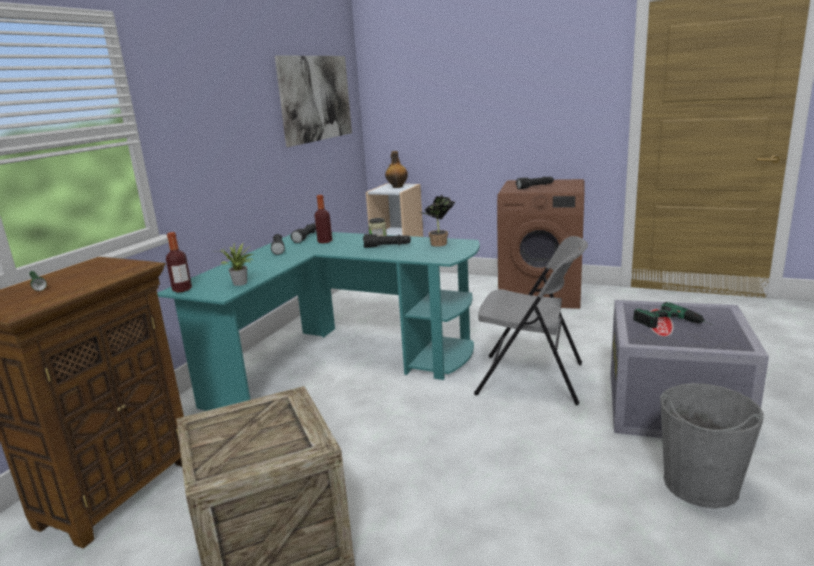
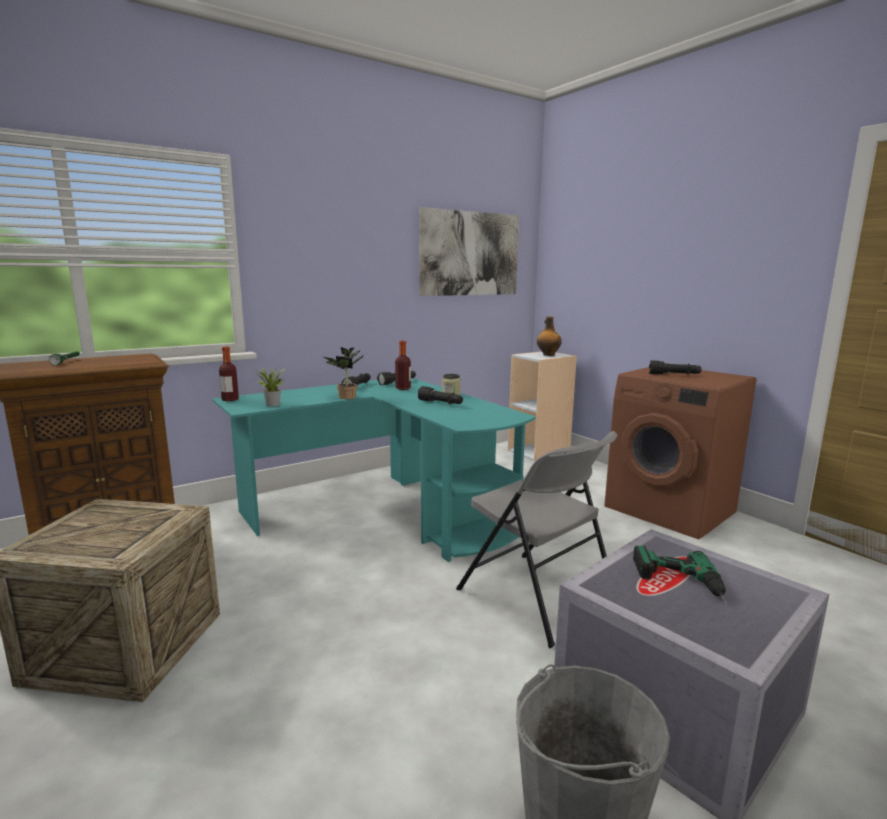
camera: 30 degrees right, 5 degrees down
potted plant [420,195,455,247] -> potted plant moved to [324,347,364,399]

